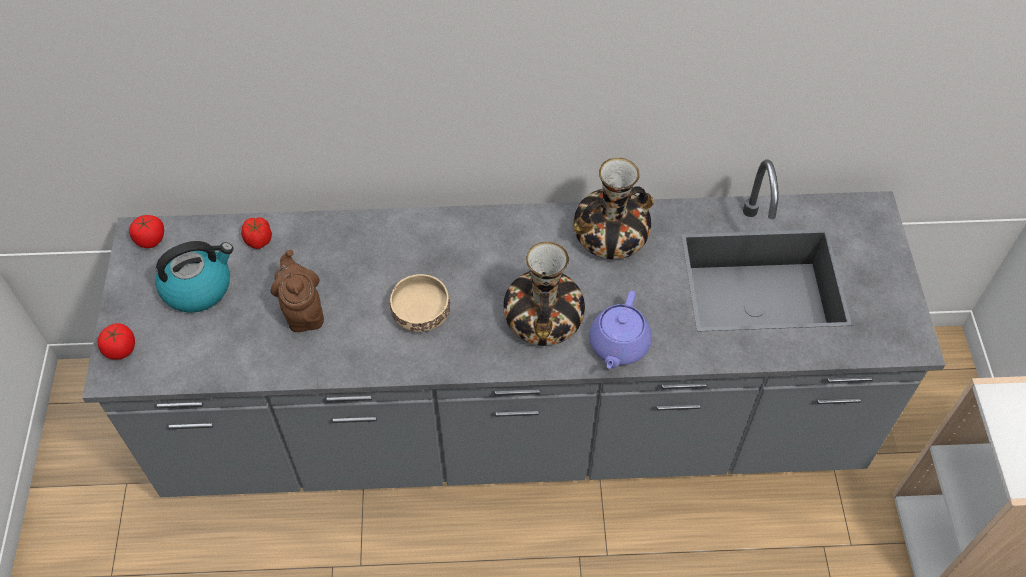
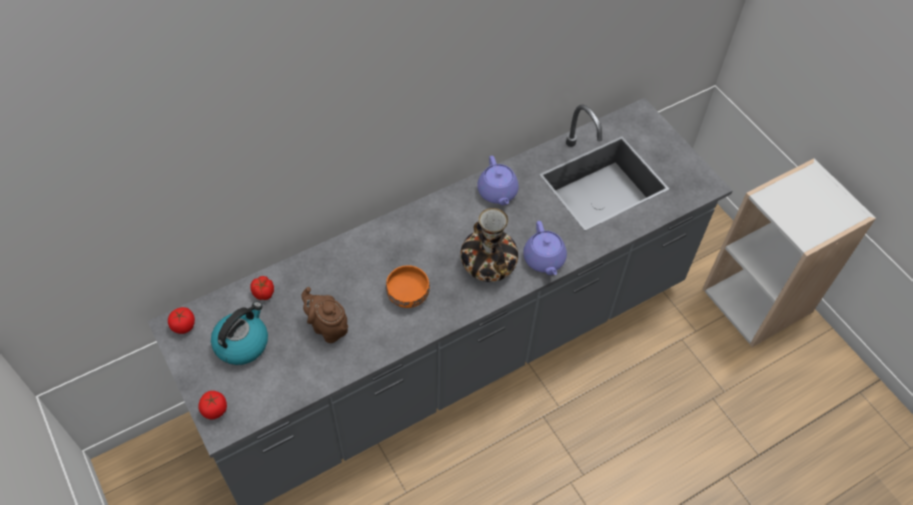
camera: 30 degrees left, 0 degrees up
beige bowl [390,274,450,332] -> orange bowl [386,265,430,308]
vase [573,158,653,259] -> purple teapot [477,156,519,205]

